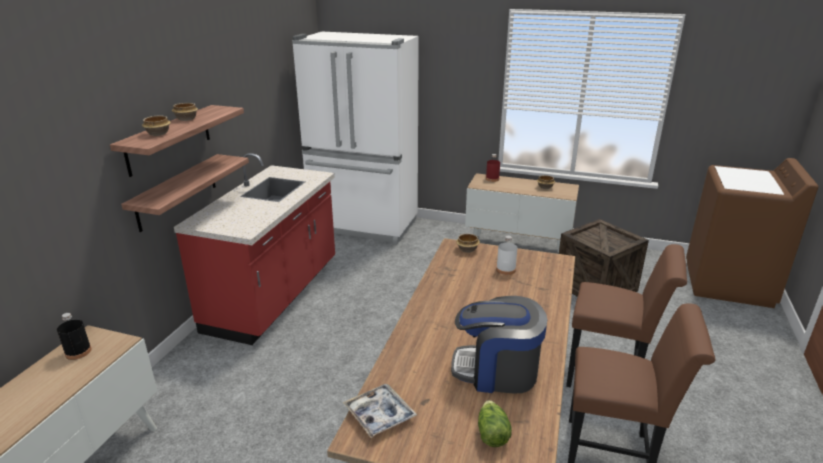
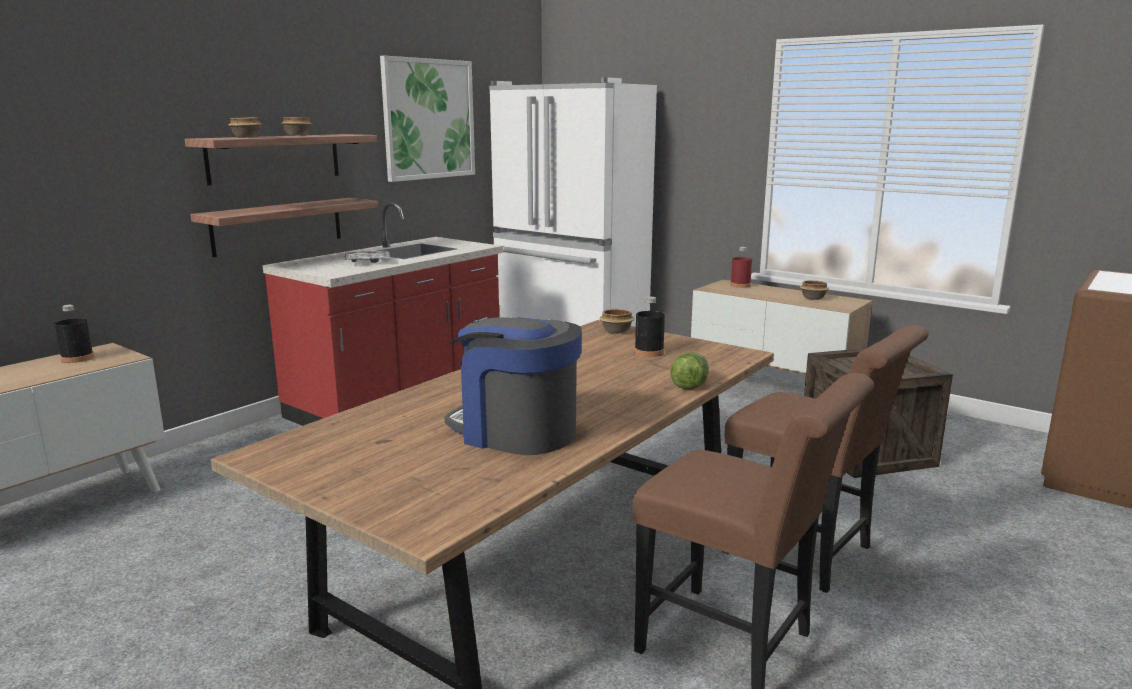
camera: 20 degrees right, 10 degrees down
tray [343,384,417,438] -> tray moved to [345,251,390,263]
lettuce [478,400,512,447] -> lettuce moved to [670,352,709,390]
white bottle [496,236,517,275] -> black bottle [635,297,665,357]
none -> picture [380,56,475,182]

